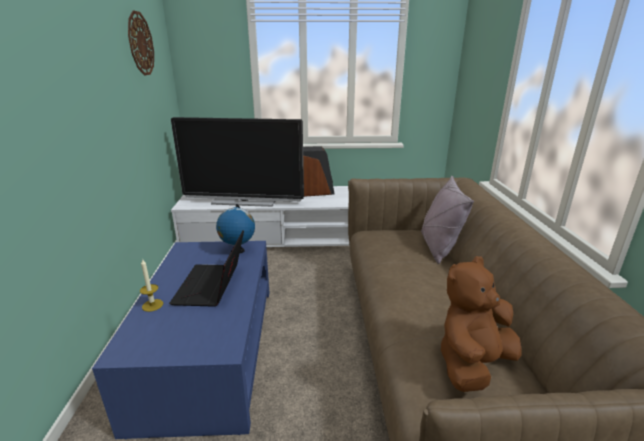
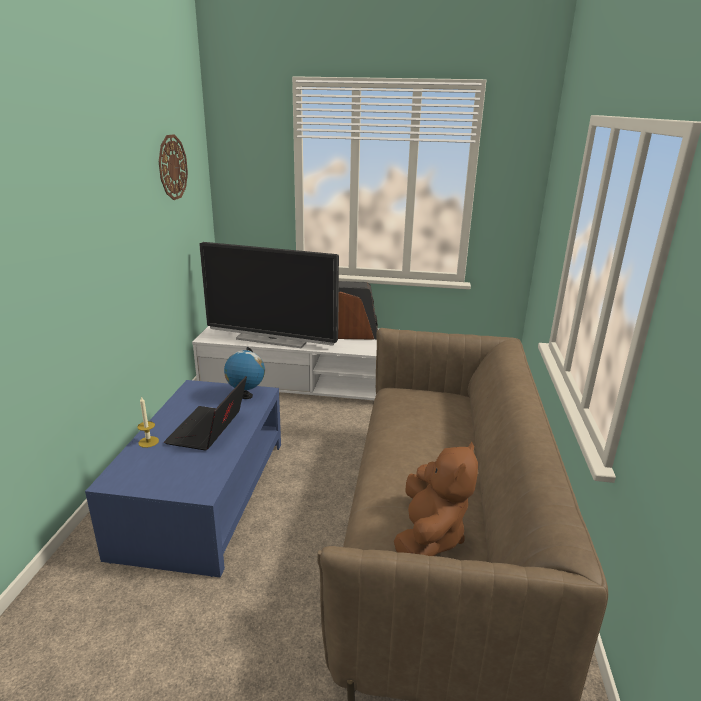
camera: 10 degrees right, 0 degrees up
purple pillow [421,176,474,264] -> none
brown plush toy [441,256,521,392] -> brown plush toy turned 135 degrees clockwise [394,441,478,556]

